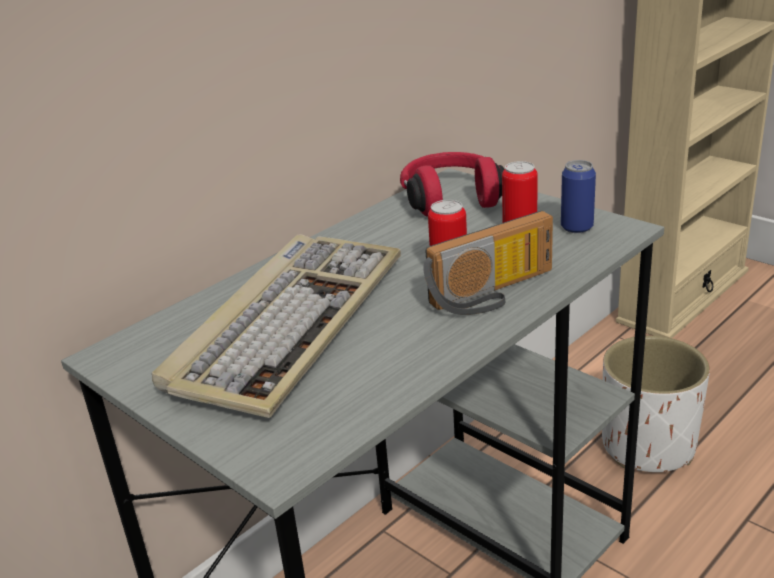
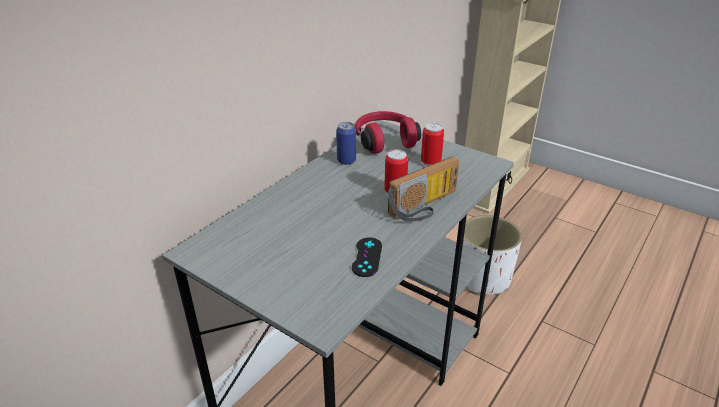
camera: 10 degrees left, 5 degrees up
keyboard [152,234,401,418] -> none
can [561,160,596,233] -> can moved to [336,122,356,165]
none -> black game controller [352,237,382,277]

